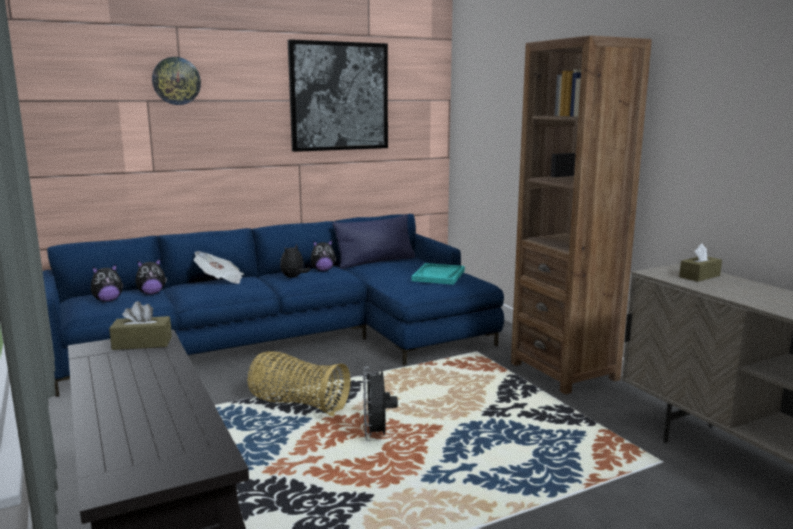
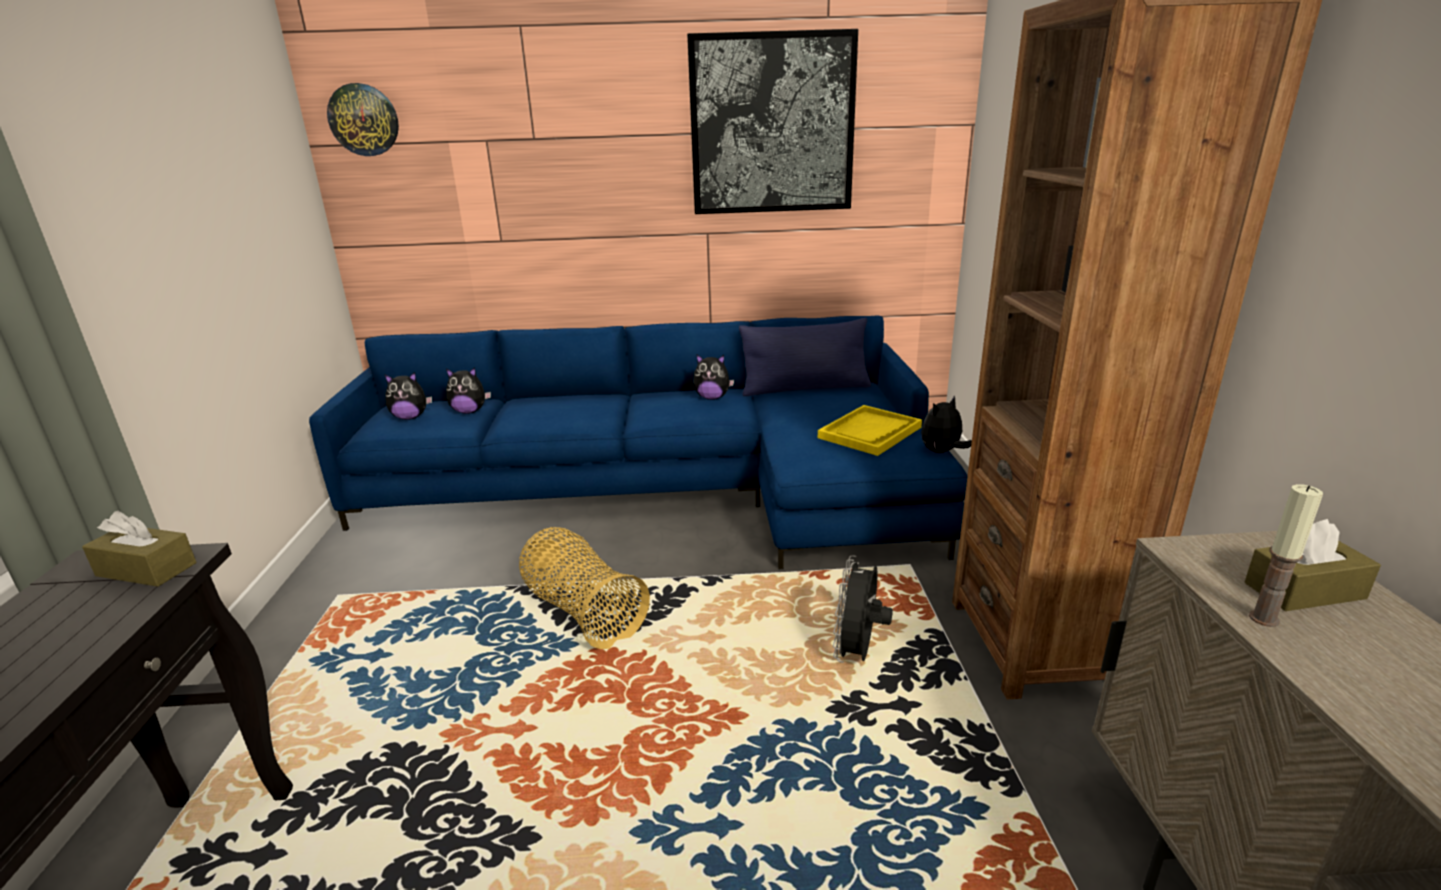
camera: 25 degrees right, 10 degrees up
wall clock [152,57,201,105] -> wall clock moved to [327,83,399,156]
newspaper [193,251,244,284] -> none
plush toy [280,243,310,278] -> plush toy moved to [921,395,972,453]
black fan [363,366,398,441] -> black fan moved to [833,555,893,663]
turquoise tray [412,263,465,285] -> yellow tray [818,405,922,456]
none -> candle [1249,484,1323,627]

